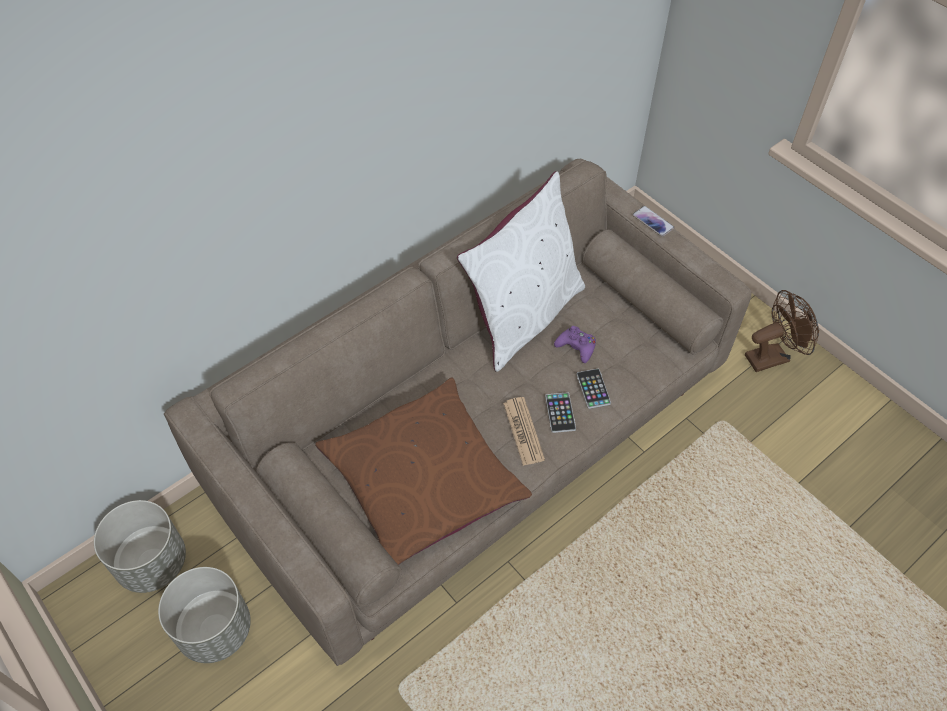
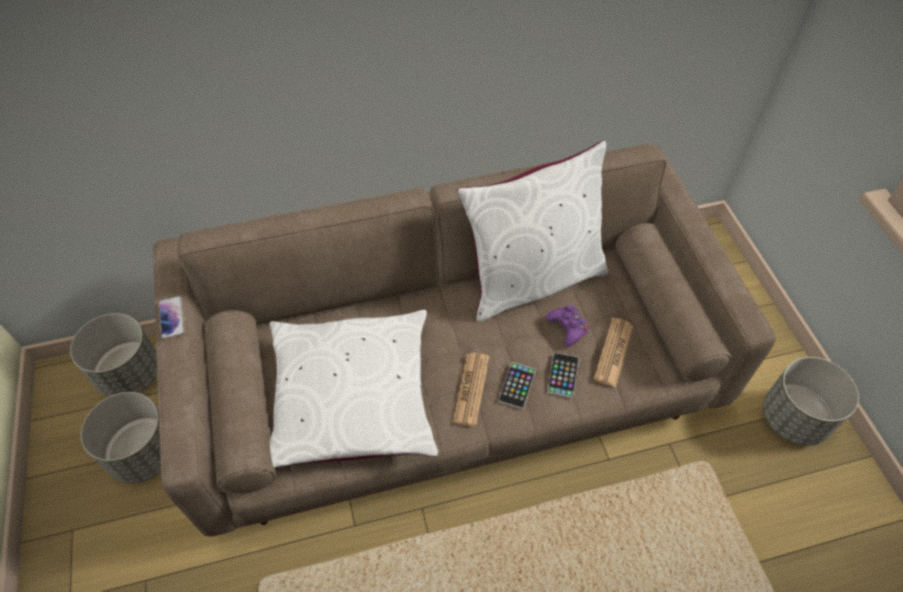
camera: 25 degrees right, 0 degrees up
brown pillow [315,377,532,565] -> white pillow [269,310,438,468]
phone [632,206,674,237] -> phone moved to [158,296,185,340]
brown fan [745,290,819,372] -> grey planter [763,357,859,446]
none -> newspaper [594,318,633,387]

